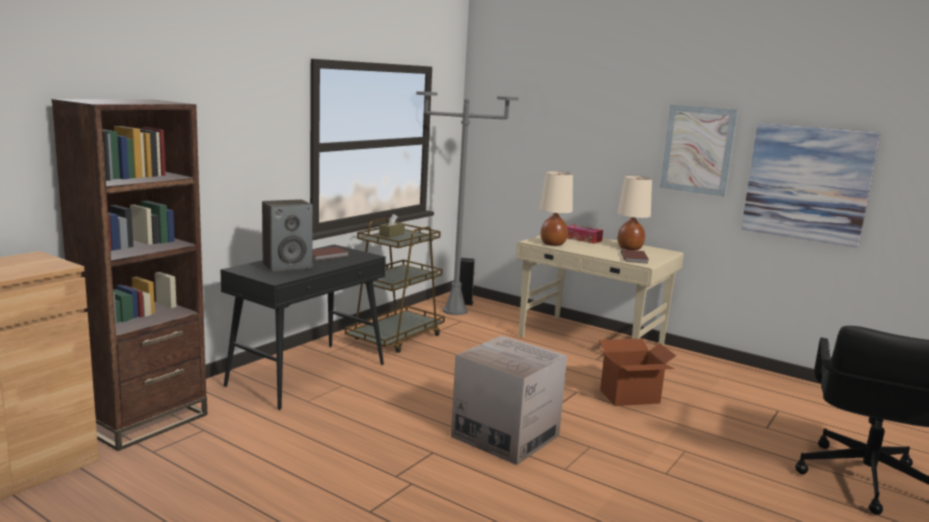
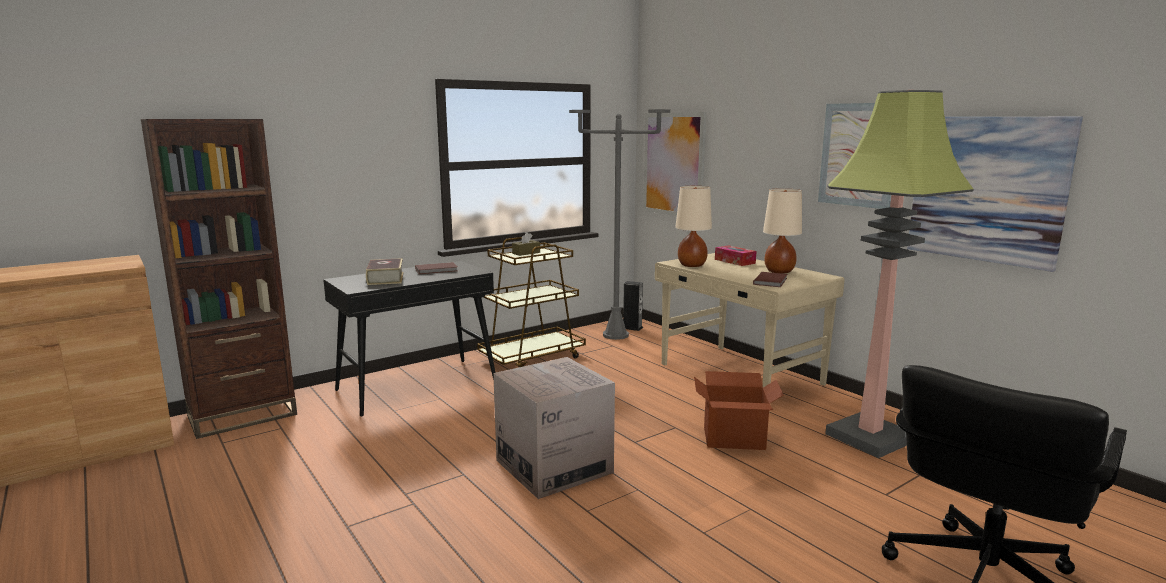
camera: 20 degrees right, 0 degrees up
speaker [262,199,313,272] -> book [366,258,404,285]
none -> picture [643,112,707,216]
none -> floor lamp [825,90,974,458]

